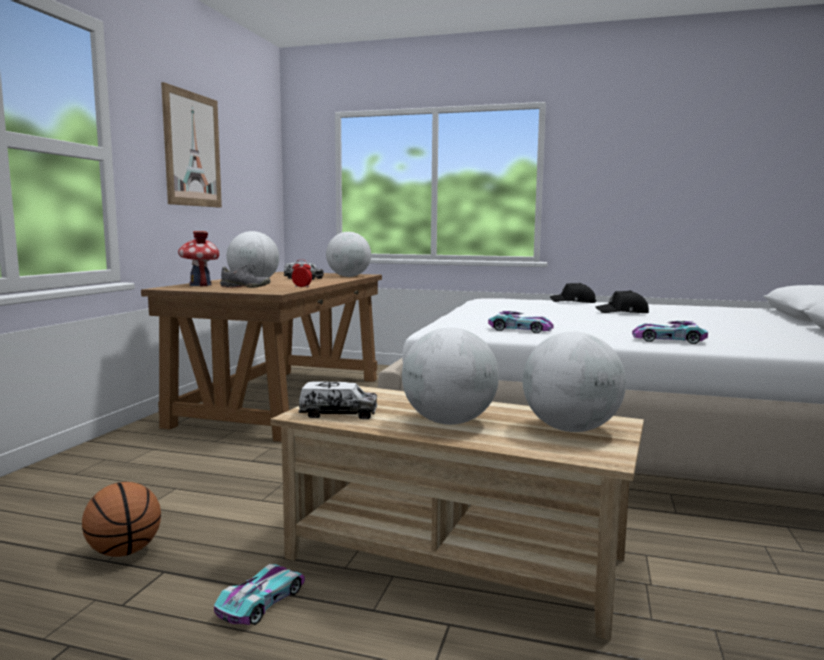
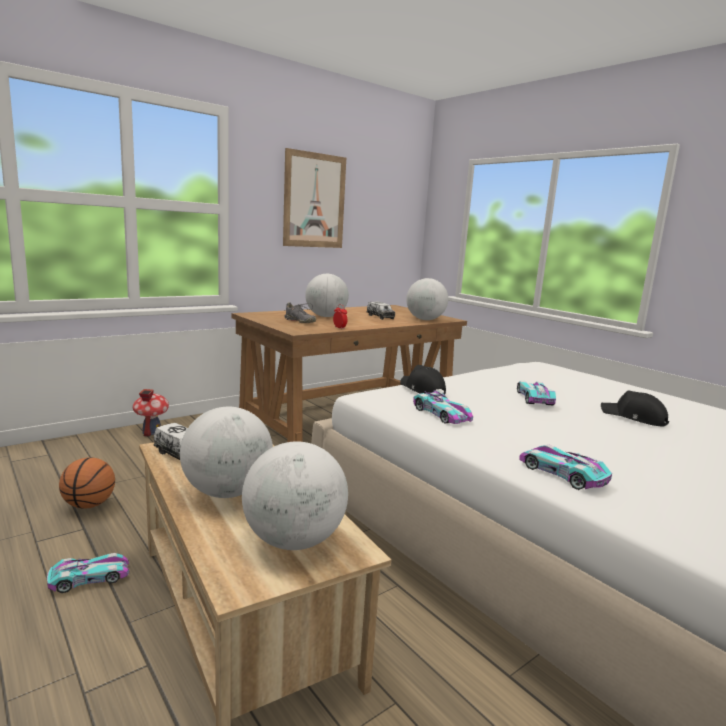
camera: 35 degrees right, 5 degrees up
toy house [178,231,220,286] -> toy house moved to [132,389,169,437]
black cap [550,283,596,303] -> black cap moved to [400,365,446,395]
none -> toy car [517,381,556,405]

